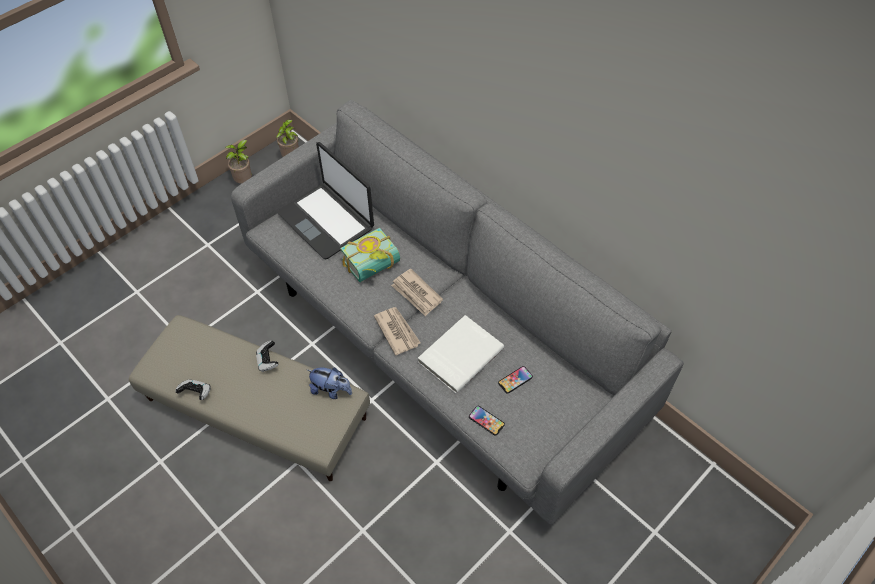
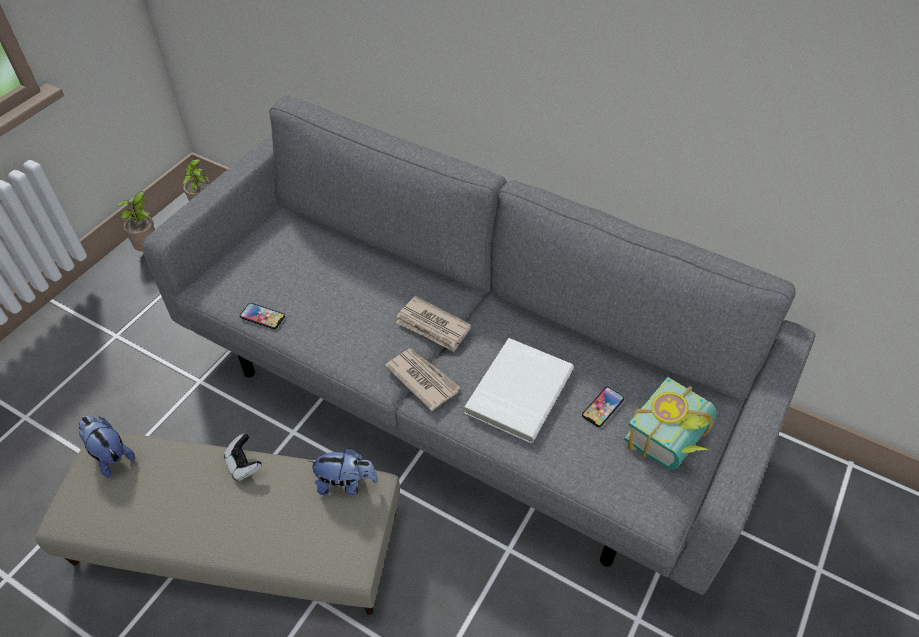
camera: 15 degrees left, 5 degrees down
game controller [176,379,211,400] -> none
laptop [277,142,374,260] -> none
book [340,228,400,282] -> book moved to [624,377,716,470]
phone [469,406,505,436] -> phone moved to [240,303,285,329]
none -> plush toy [78,416,135,478]

